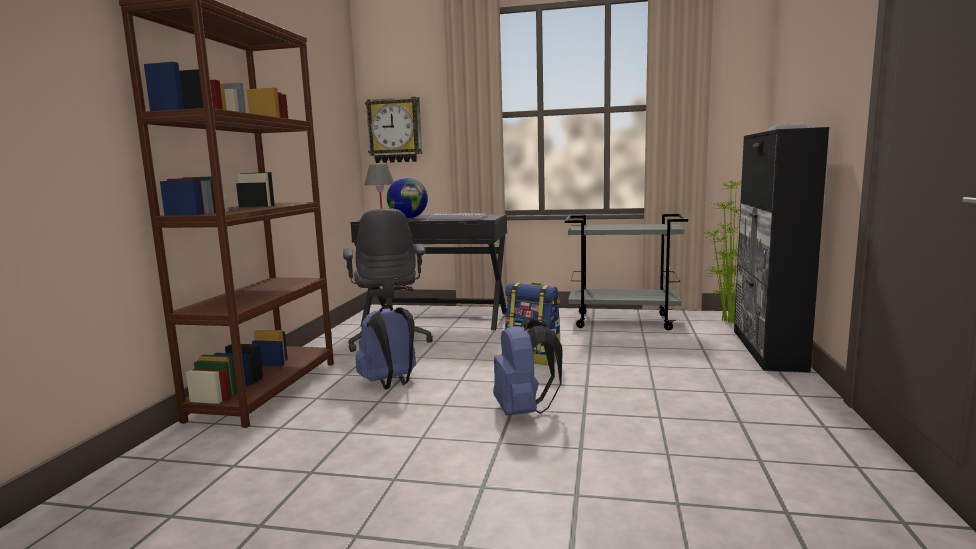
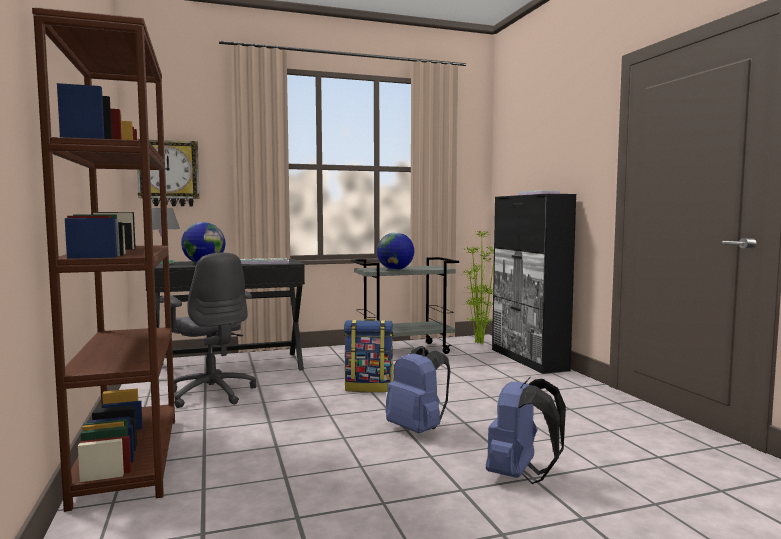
camera: 30 degrees left, 5 degrees down
blue backpack [356,304,416,389] -> blue backpack moved to [486,377,566,484]
none -> globe [377,232,414,270]

